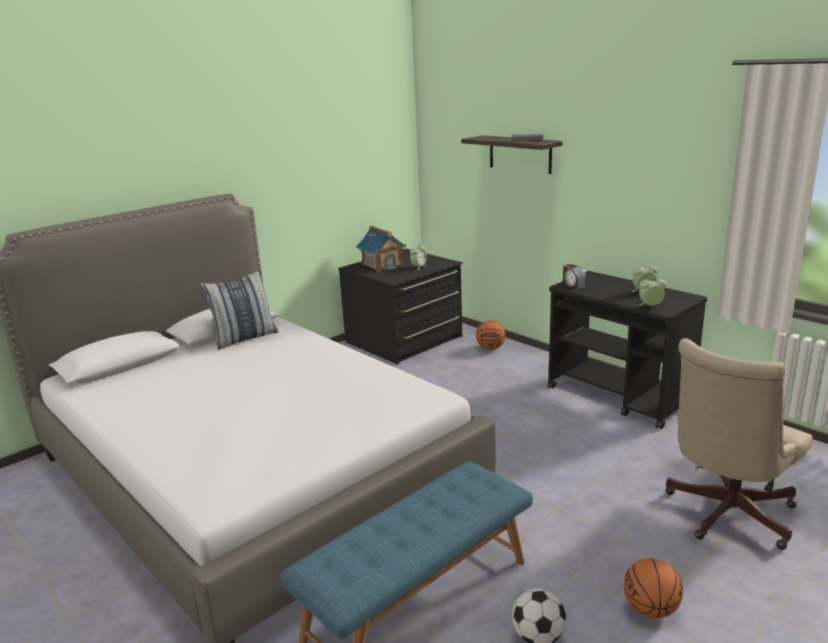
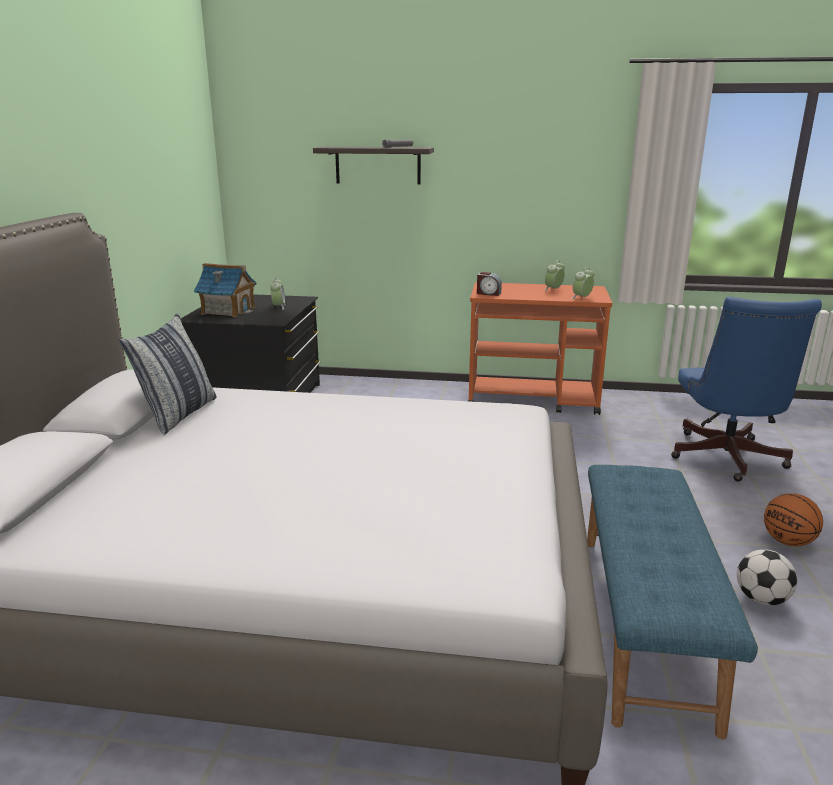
camera: 40 degrees left, 0 degrees up
basketball [476,320,506,350] -> none
black cart [547,271,707,429] -> orange cart [468,282,612,415]
beige office chair [666,338,813,550] -> blue office chair [671,297,822,482]

